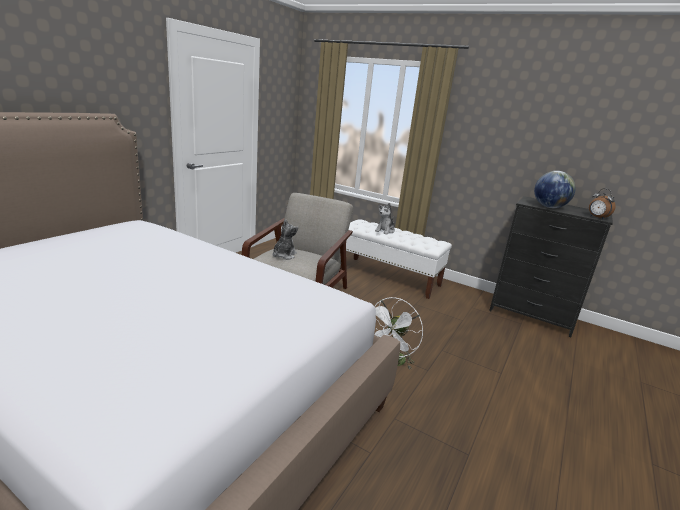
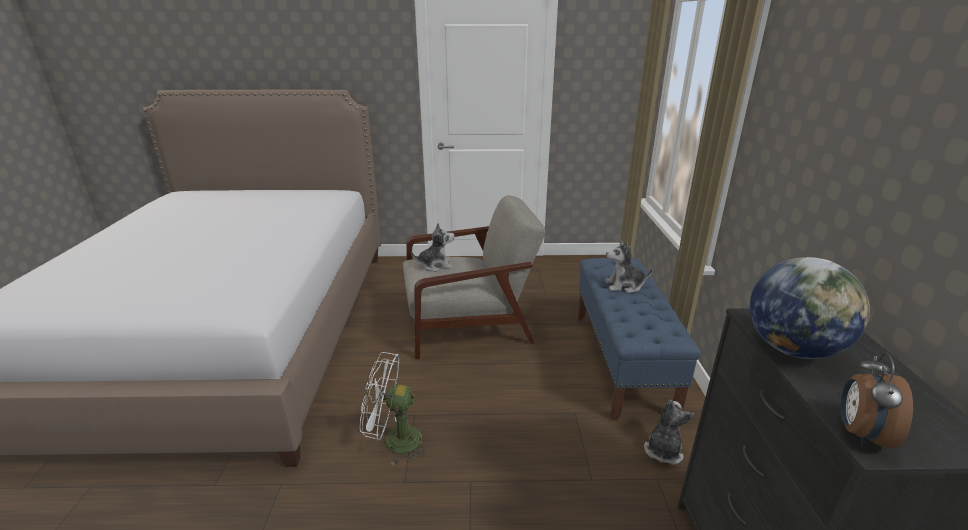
camera: 60 degrees right, 5 degrees up
white bench [340,219,452,299] -> blue bench [577,258,701,420]
none -> plush toy [644,399,694,465]

